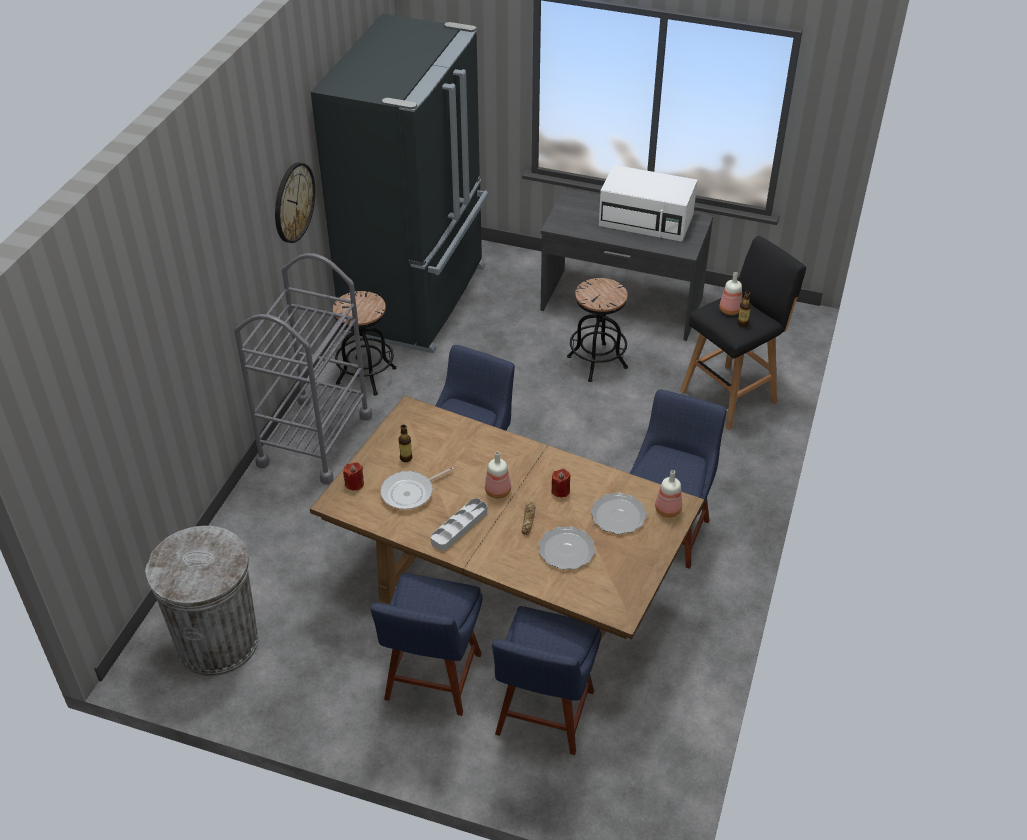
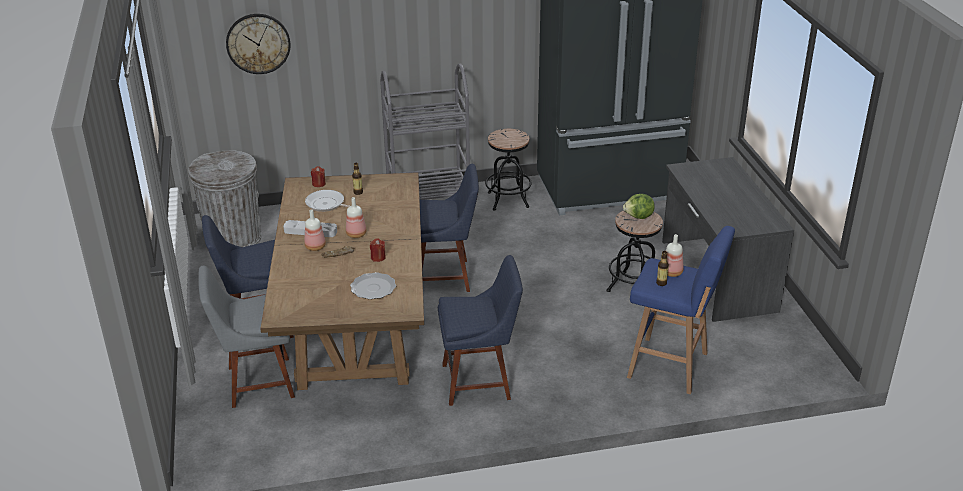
camera: 60 degrees right, 10 degrees down
wall clock [275,163,315,243] -> wall clock moved to [226,14,290,74]
blue chair [492,606,601,755] -> grey chair [198,266,295,408]
plate [538,526,595,570] -> none
white microwave [599,165,698,242] -> none
bottle [655,470,682,517] -> bottle moved to [304,210,326,251]
black stool [680,236,806,430] -> blue stool [627,226,735,394]
none -> lettuce [623,194,655,219]

